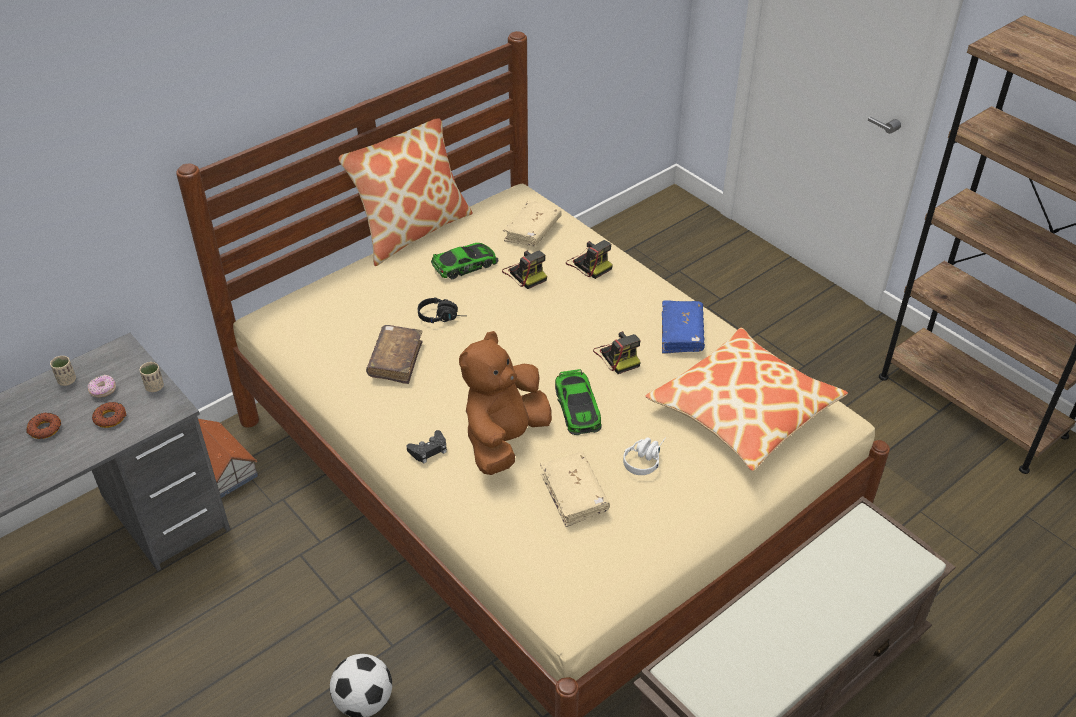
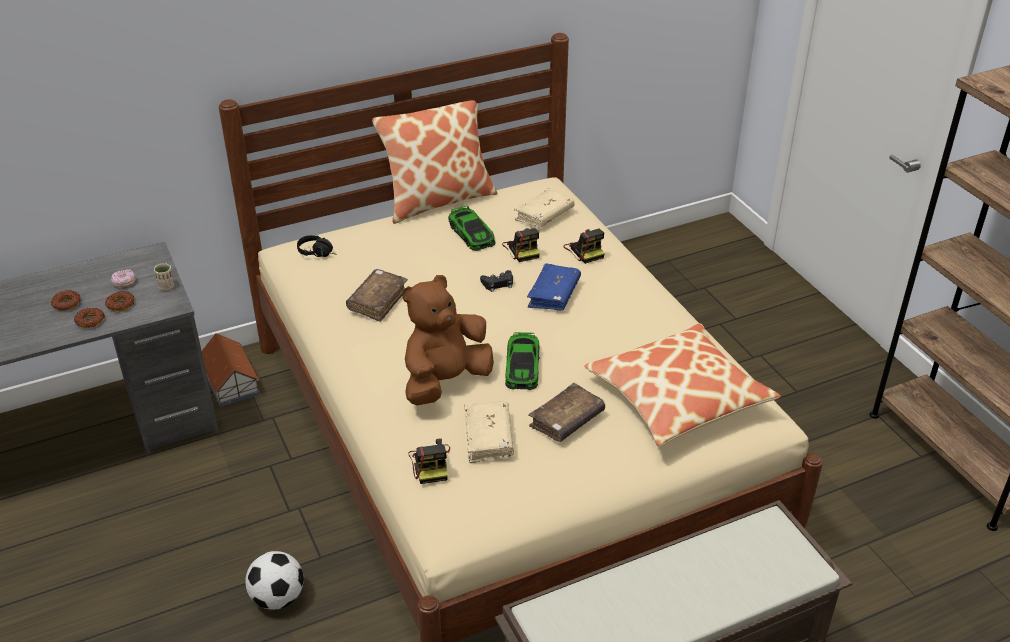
camera: 15 degrees right, 5 degrees down
beige cup [50,356,76,386] -> none
black game controller [407,430,447,464] -> black game controller moved to [480,270,513,292]
black headphones [418,298,465,323] -> black headphones moved to [297,235,337,257]
toy car [431,243,498,279] -> toy car turned 75 degrees clockwise [448,205,496,251]
camera [593,331,641,374] -> camera moved to [409,438,450,484]
white headphones [623,437,666,475] -> brown book [528,383,605,442]
blue book [662,300,705,354] -> blue book moved to [527,263,581,311]
none -> donut [74,307,105,328]

